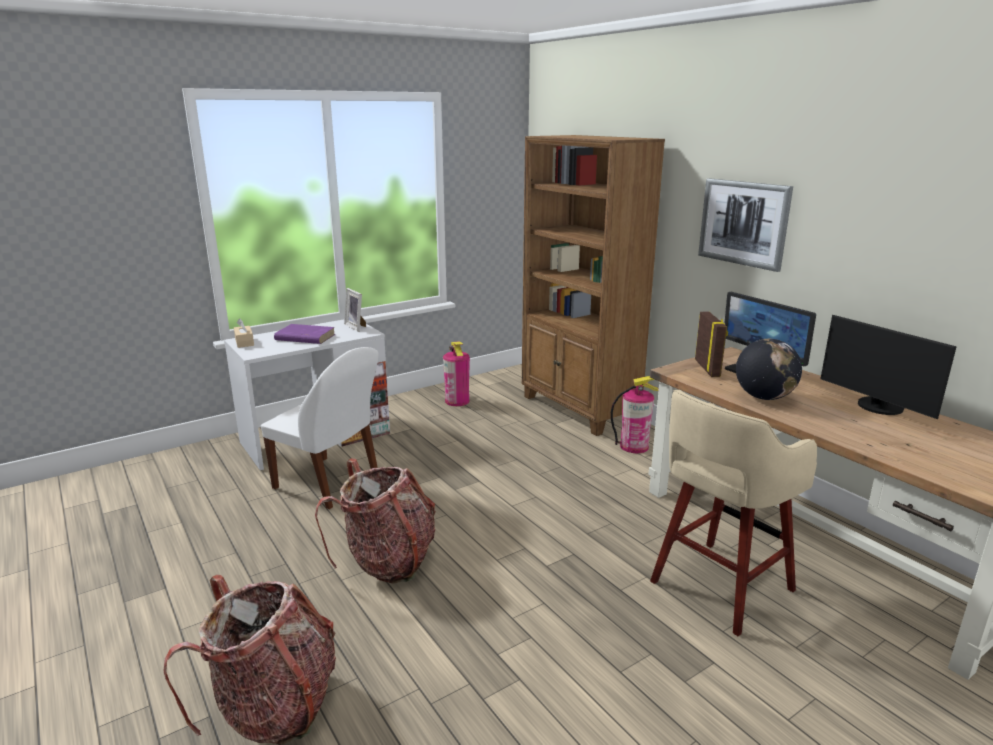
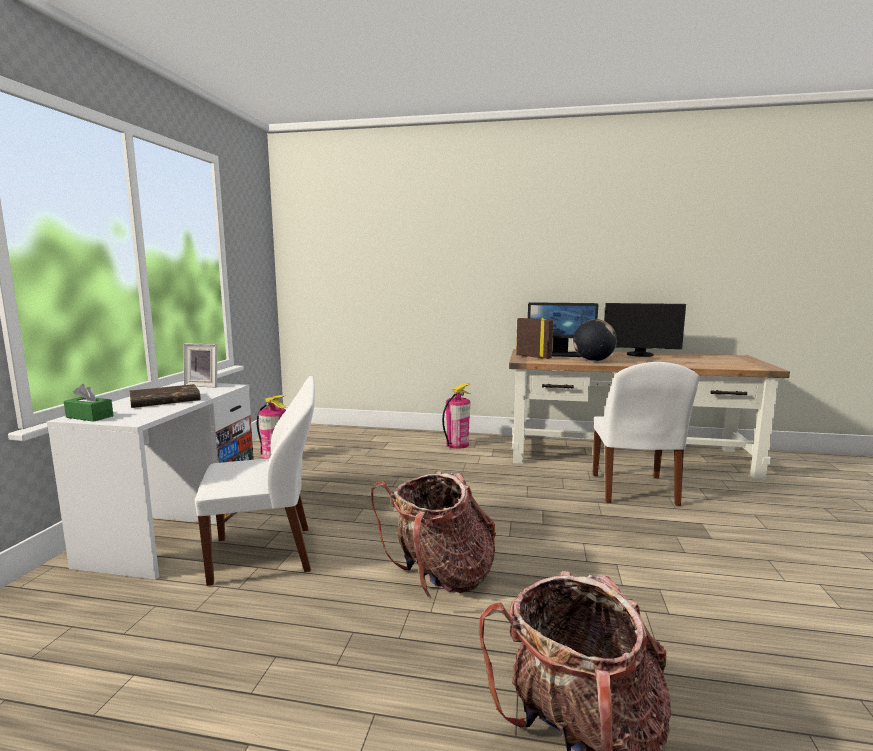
camera: 45 degrees left, 10 degrees down
beige tissue box [234,319,254,348] -> green tissue box [64,384,113,422]
purple book [274,324,335,344] -> brown book [129,384,201,408]
brown bookcase [522,135,665,436] -> none
beige stool [650,390,817,636] -> white chair [593,362,699,506]
picture [698,178,793,272] -> none

